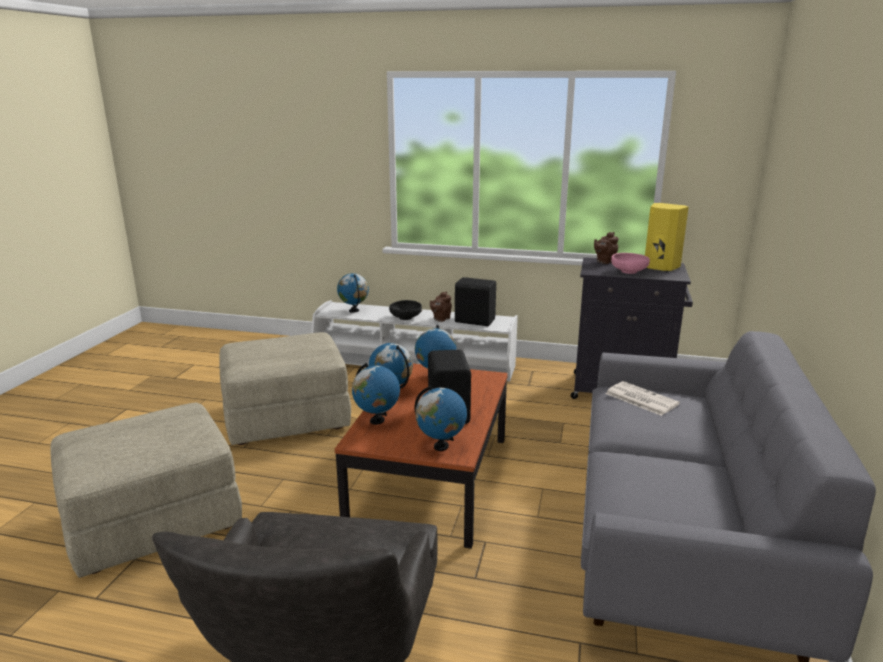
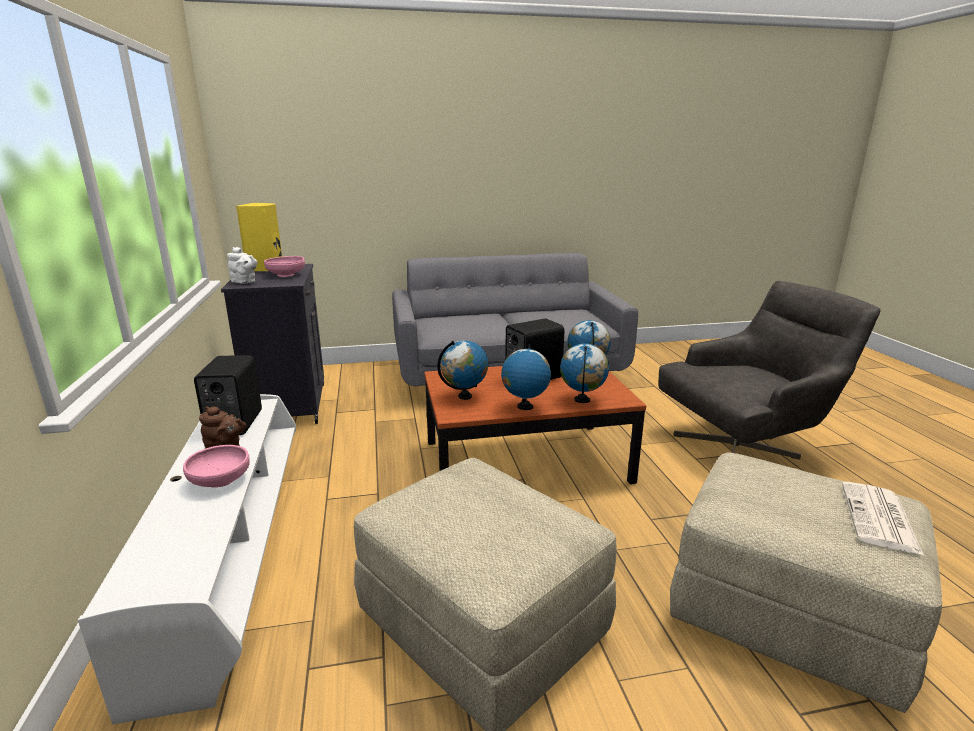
camera: 115 degrees left, 0 degrees up
globe [337,273,369,313] -> none
black bowl [389,300,422,320] -> pink bowl [183,445,250,488]
brown teapot [594,232,619,264] -> white teapot [227,247,257,284]
newspaper [605,381,680,416] -> newspaper moved to [842,482,924,555]

